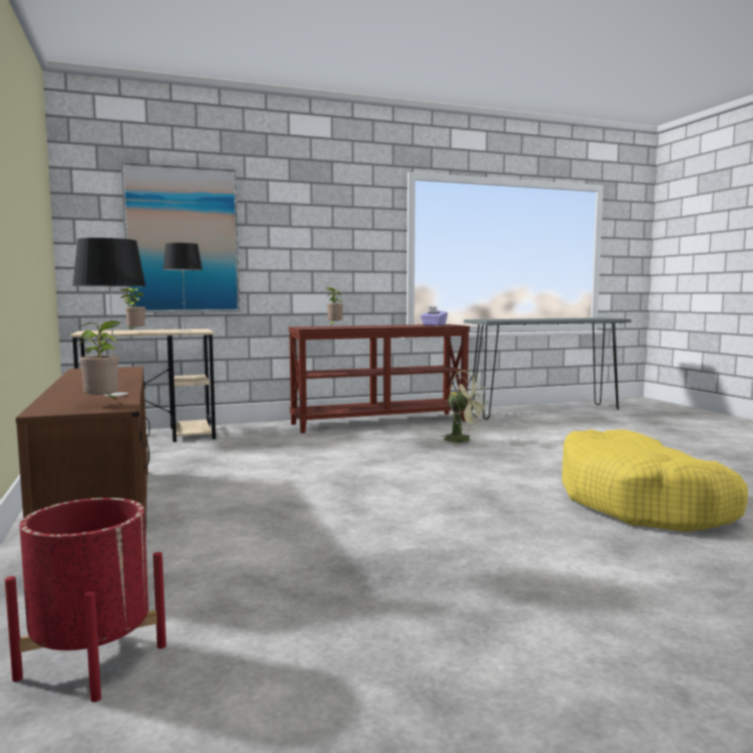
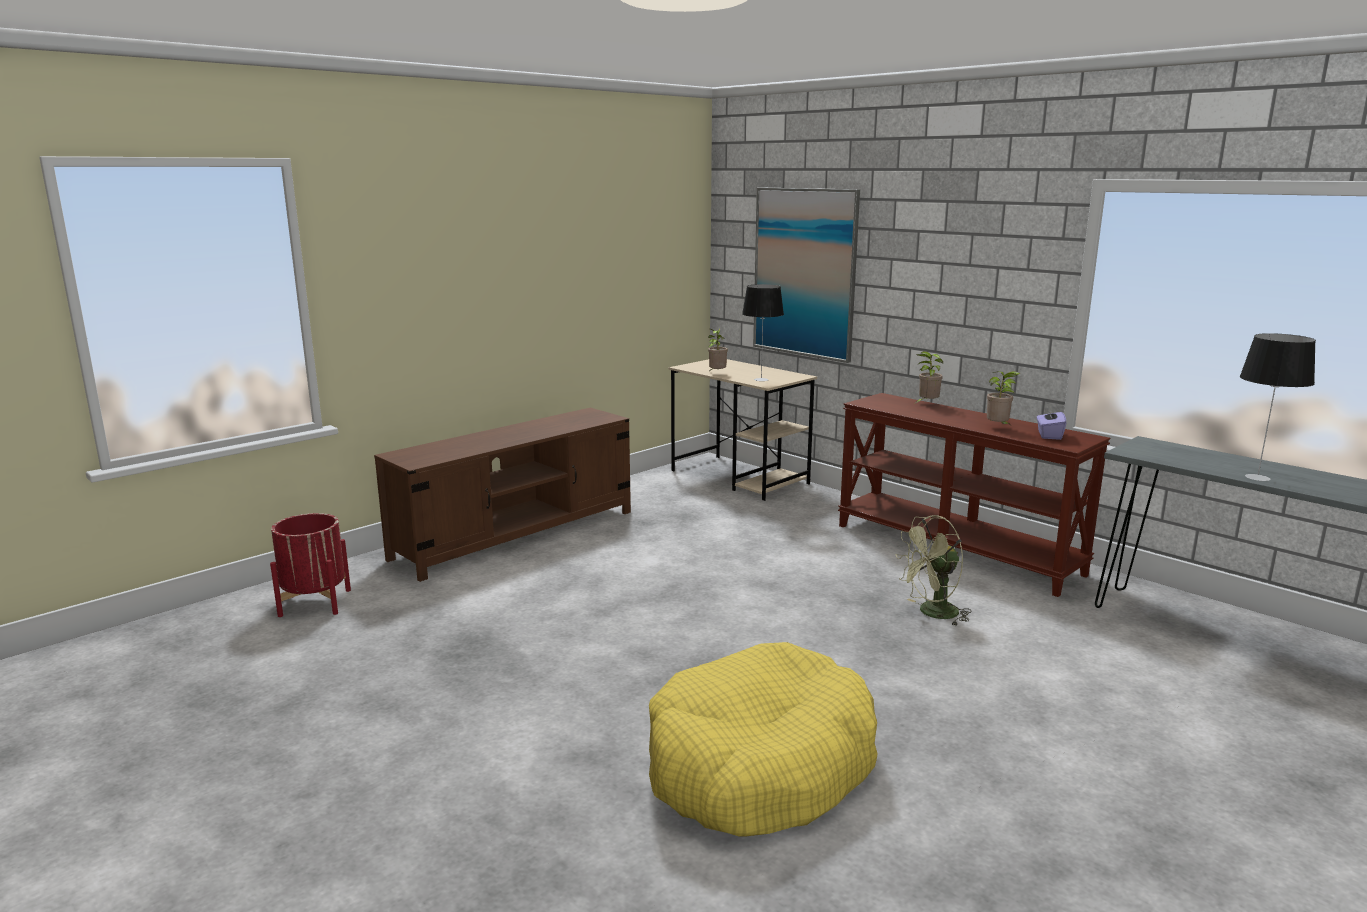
camera: 65 degrees right, 10 degrees up
table lamp [72,238,146,396] -> table lamp moved to [1240,333,1316,481]
potted plant [78,321,121,400] -> potted plant moved to [987,371,1020,424]
green fan [442,370,488,445] -> green fan turned 60 degrees clockwise [896,515,972,625]

